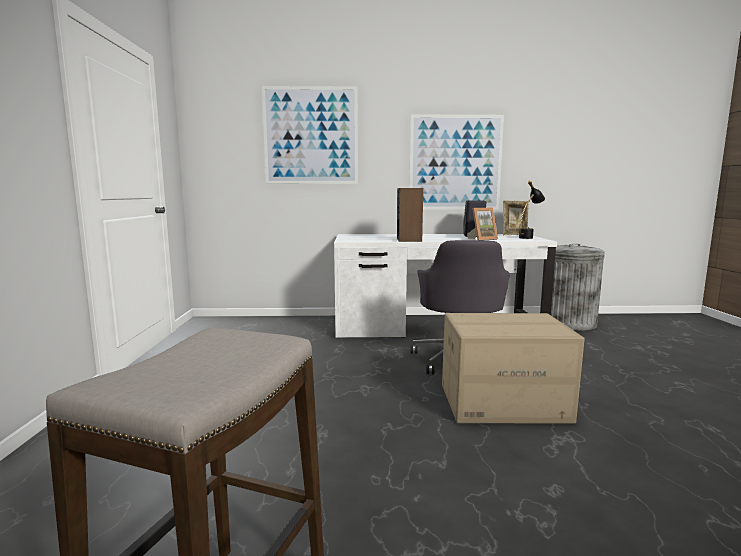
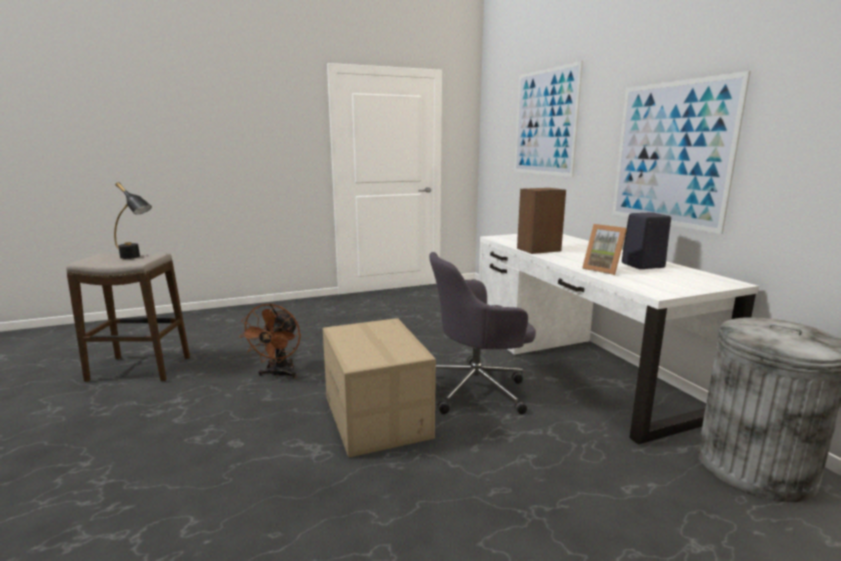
camera: 70 degrees right, 5 degrees up
picture frame [503,201,529,235] -> none
black table lamp [519,180,545,239] -> black table lamp moved to [114,182,152,259]
none -> brown fan [239,303,301,379]

